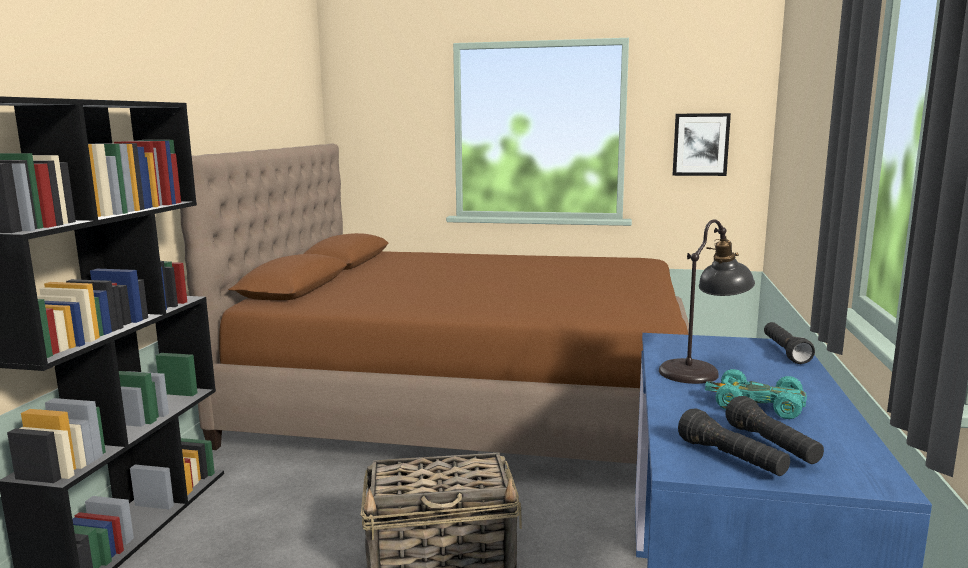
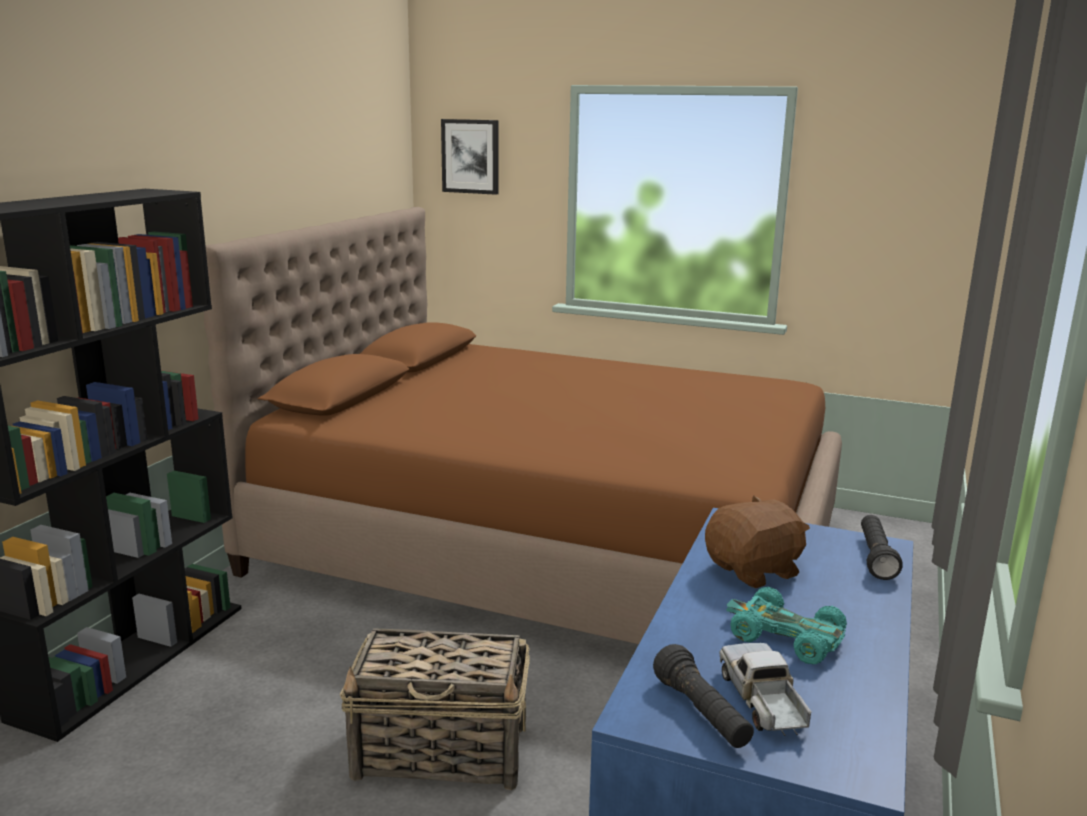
camera: 10 degrees right, 5 degrees up
grey table lamp [659,219,755,384] -> brown plush toy [705,496,810,588]
picture [673,113,731,176] -> picture moved to [441,119,498,195]
black flashlight [725,396,824,464] -> toy truck [719,643,812,736]

